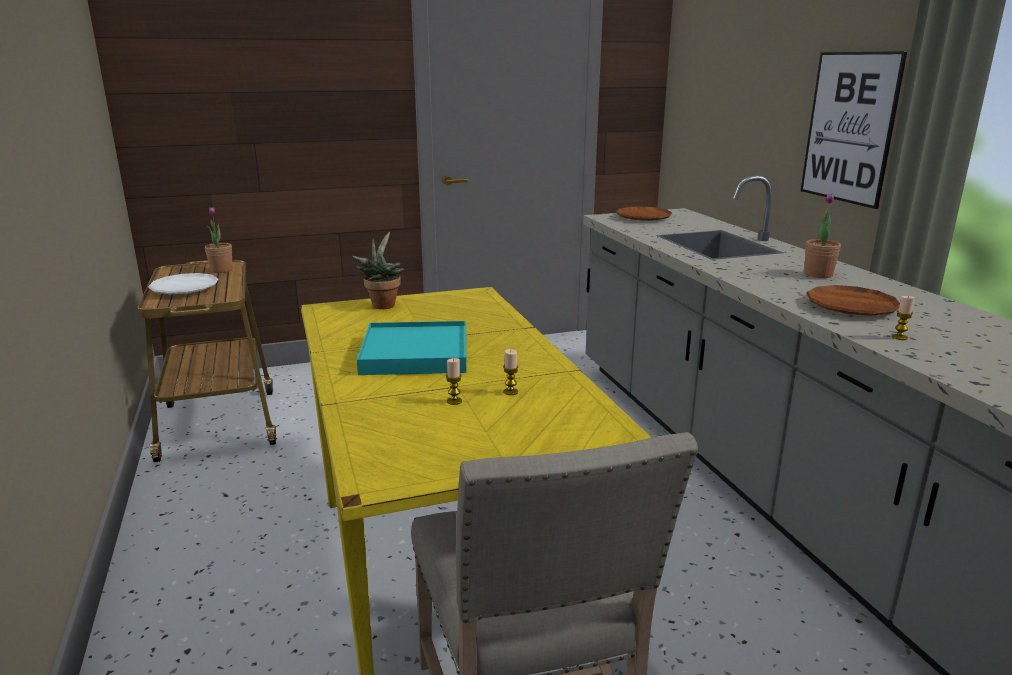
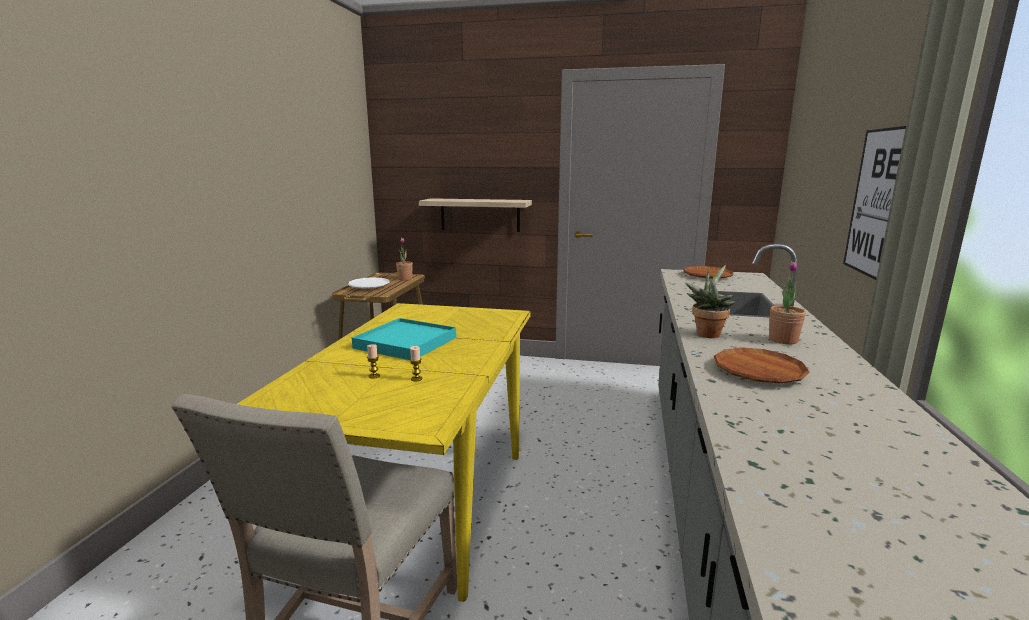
camera: 30 degrees right, 5 degrees down
potted plant [352,232,404,309] -> potted plant moved to [685,265,735,338]
candle [892,296,915,340] -> none
none -> shelf [419,198,532,232]

